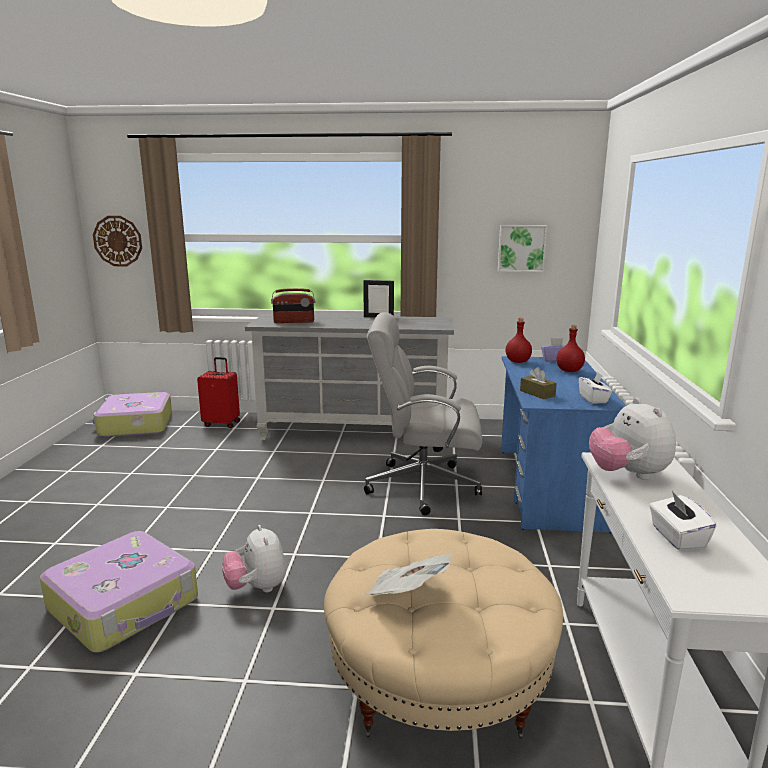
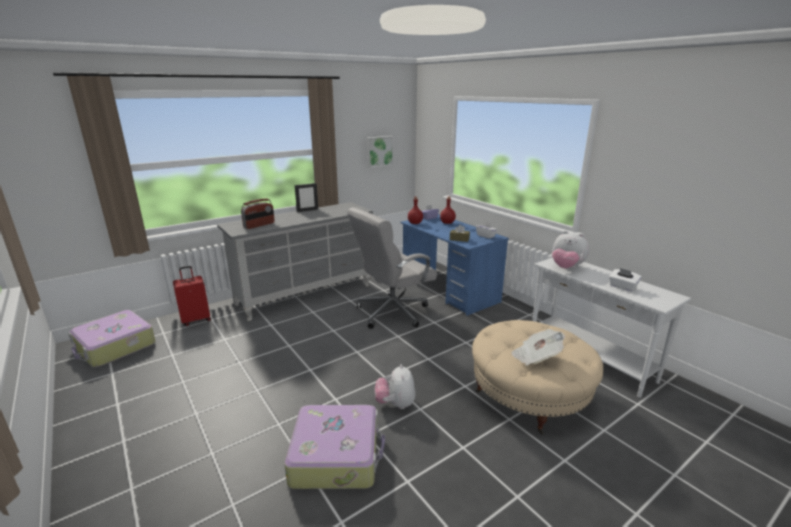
camera: 40 degrees left, 5 degrees up
wall clock [93,216,142,266] -> none
plush toy [222,525,286,592] -> plush toy turned 60 degrees clockwise [375,364,416,409]

